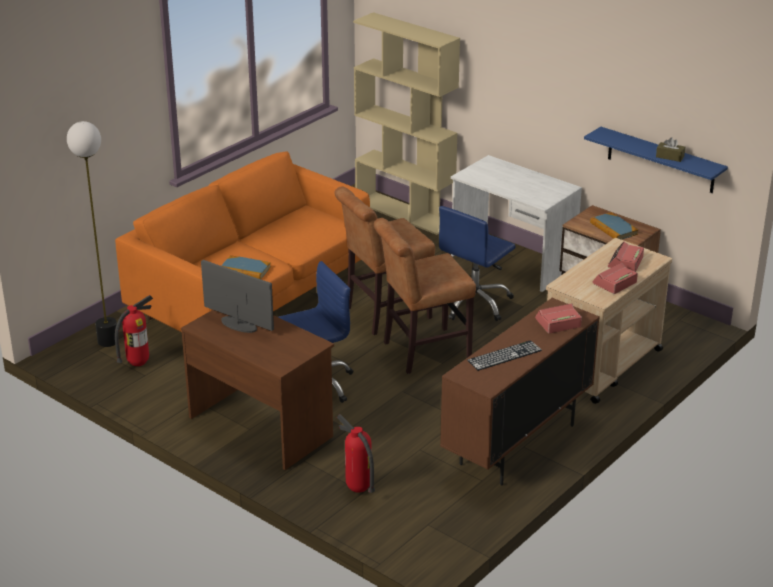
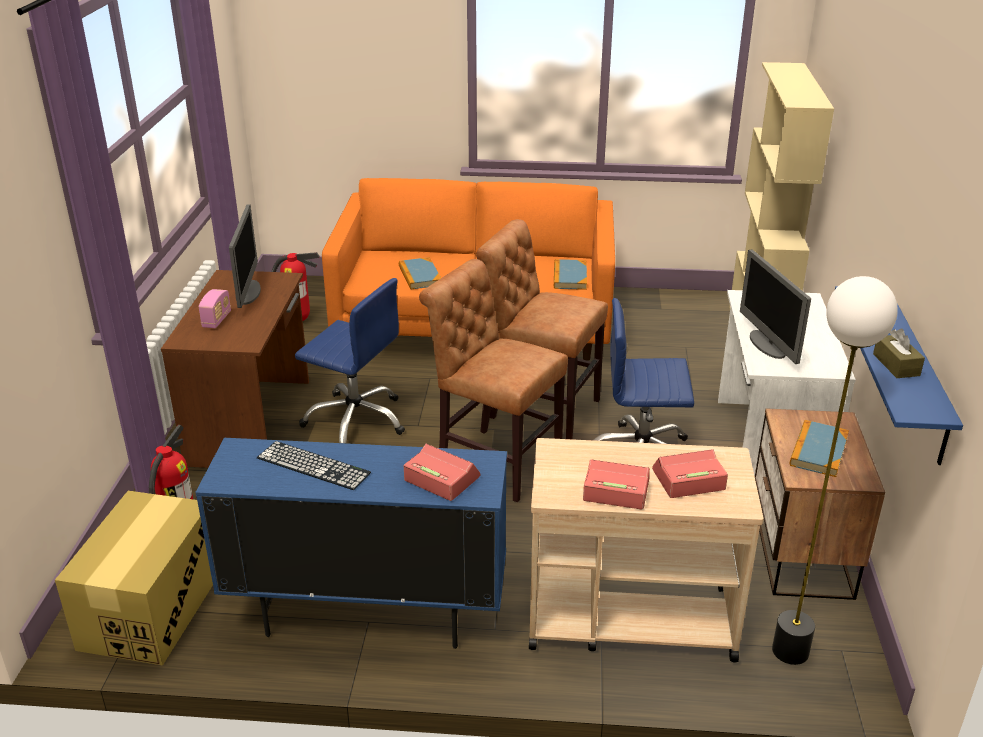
camera: 55 degrees right, 0 degrees up
floor lamp [67,121,117,347] -> floor lamp moved to [772,276,898,665]
brown cabinet [440,298,600,485] -> blue cabinet [195,438,507,649]
none -> cardboard box [55,491,213,666]
none -> radio [199,289,231,328]
none -> book [554,259,587,290]
none -> monitor [740,249,811,364]

